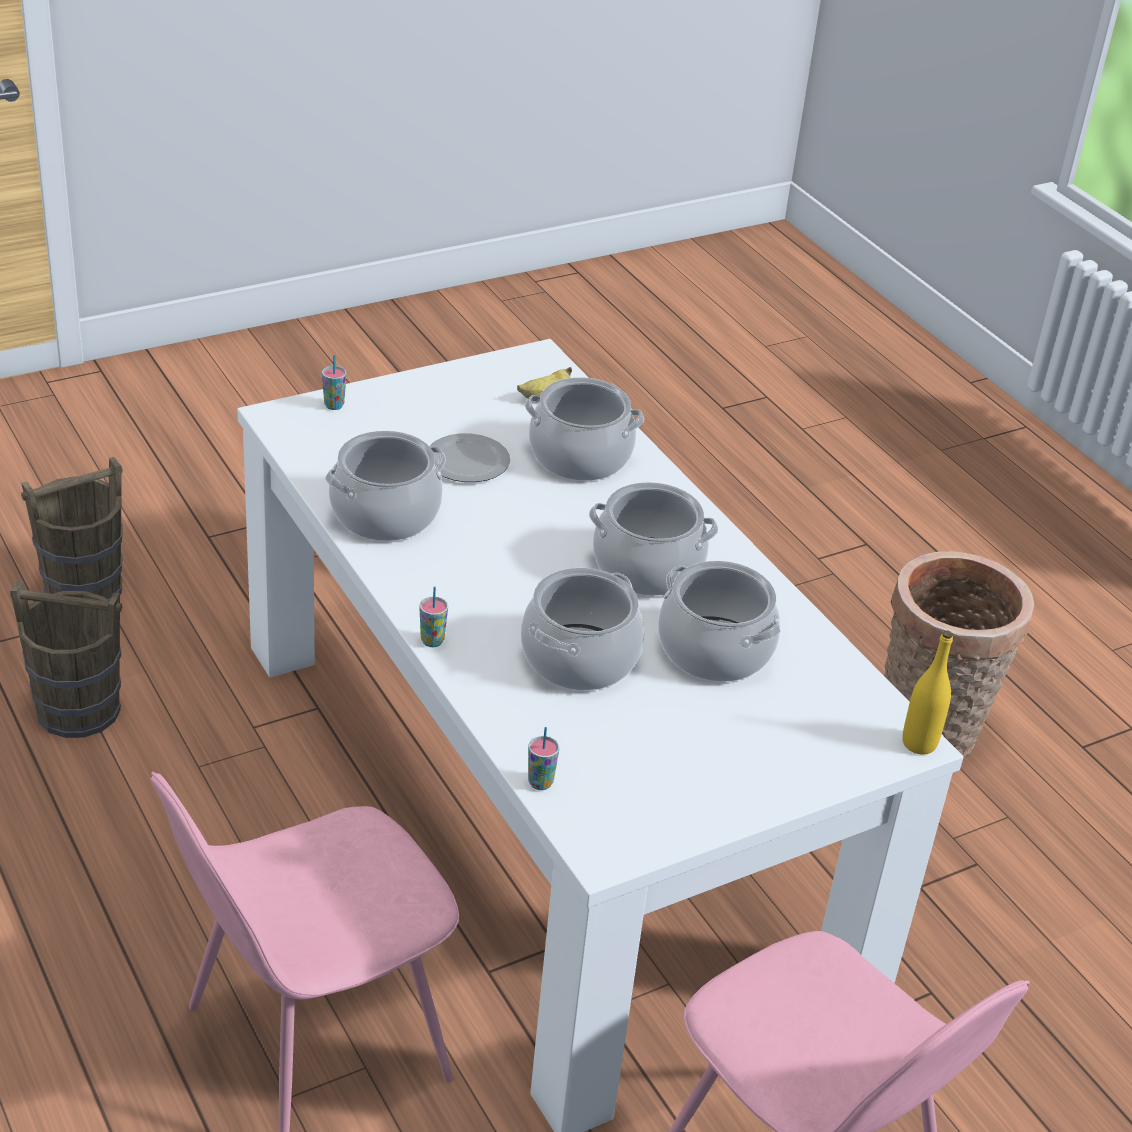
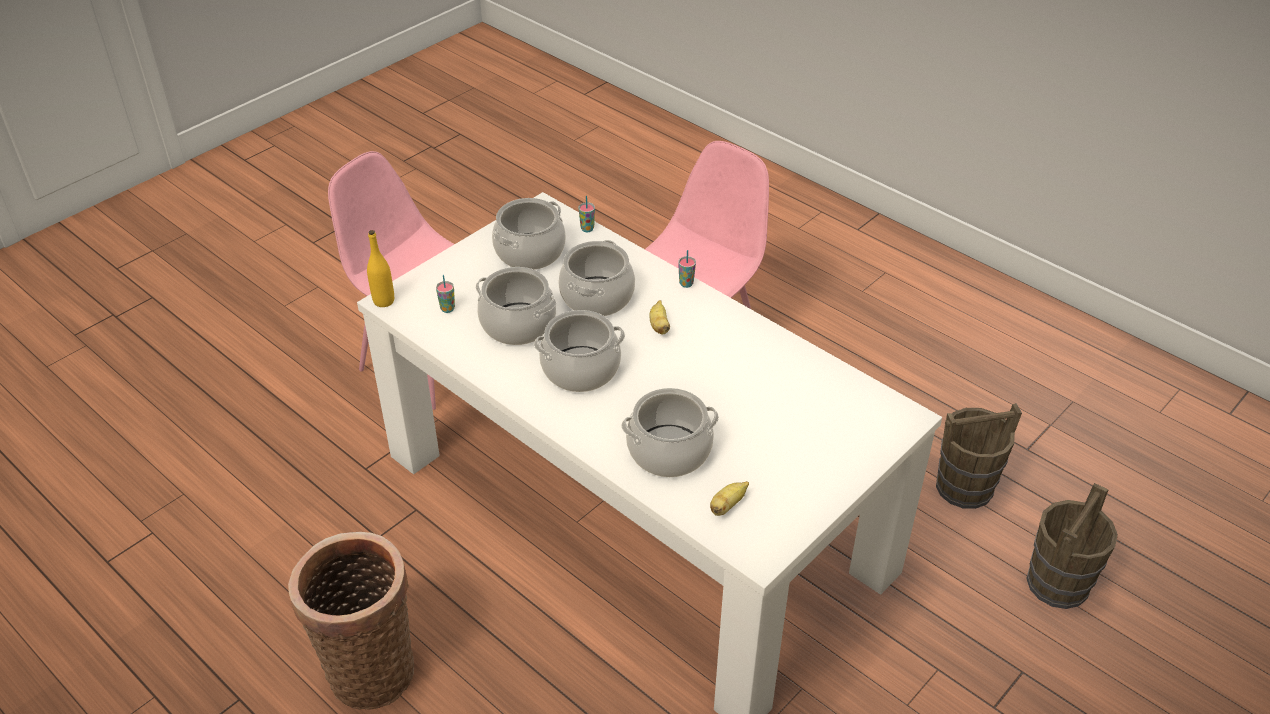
camera: 165 degrees right, 5 degrees up
cup [322,355,346,410] -> cup moved to [436,275,455,313]
cooking pot [325,431,446,541] -> cooking pot moved to [492,198,566,270]
plate [430,433,510,482] -> none
none -> banana [649,300,670,334]

